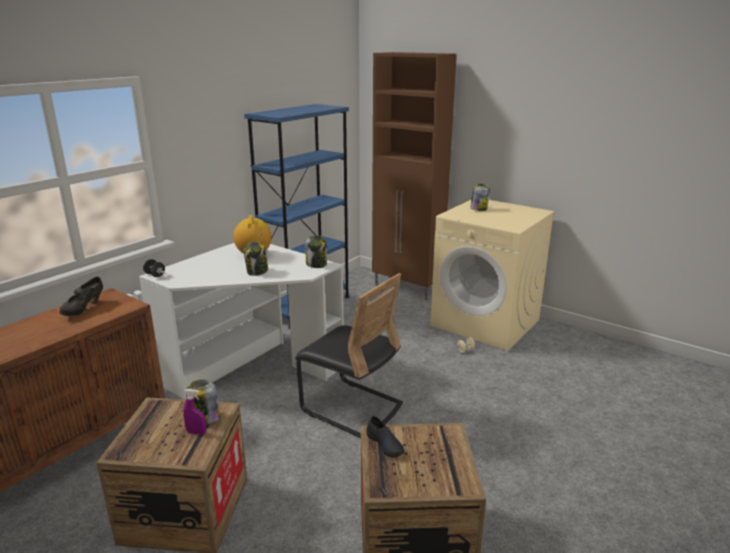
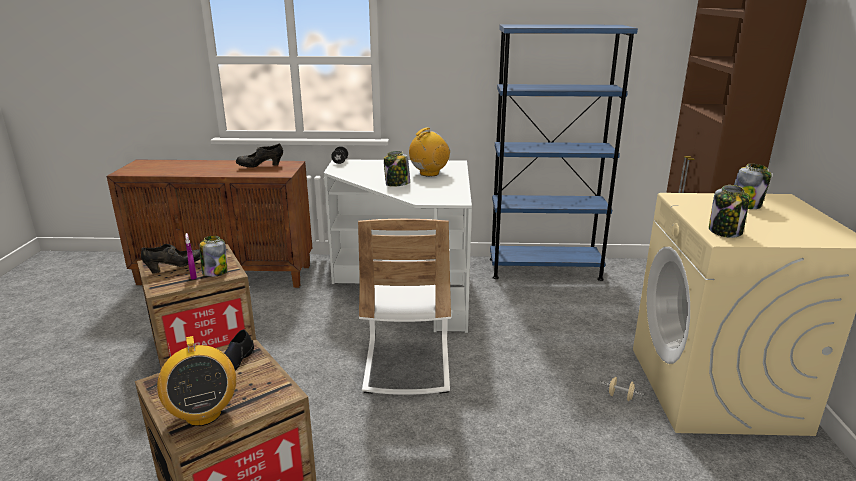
camera: 55 degrees right, 0 degrees up
black chair [295,273,403,438] -> white chair [358,219,451,395]
jar [305,235,327,268] -> jar moved to [709,185,749,238]
none -> black shoe [141,244,200,274]
none -> radio [157,336,236,426]

